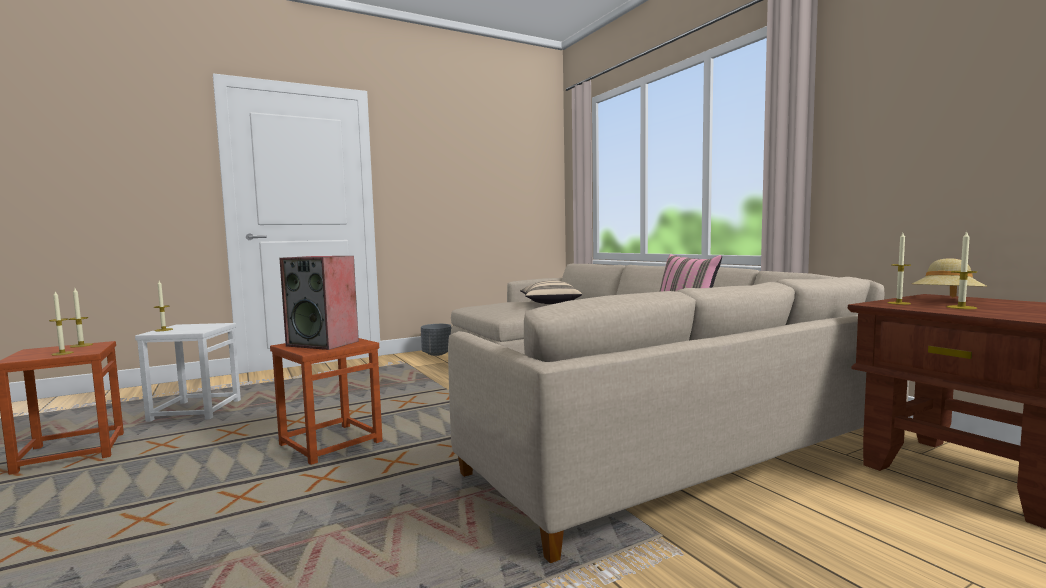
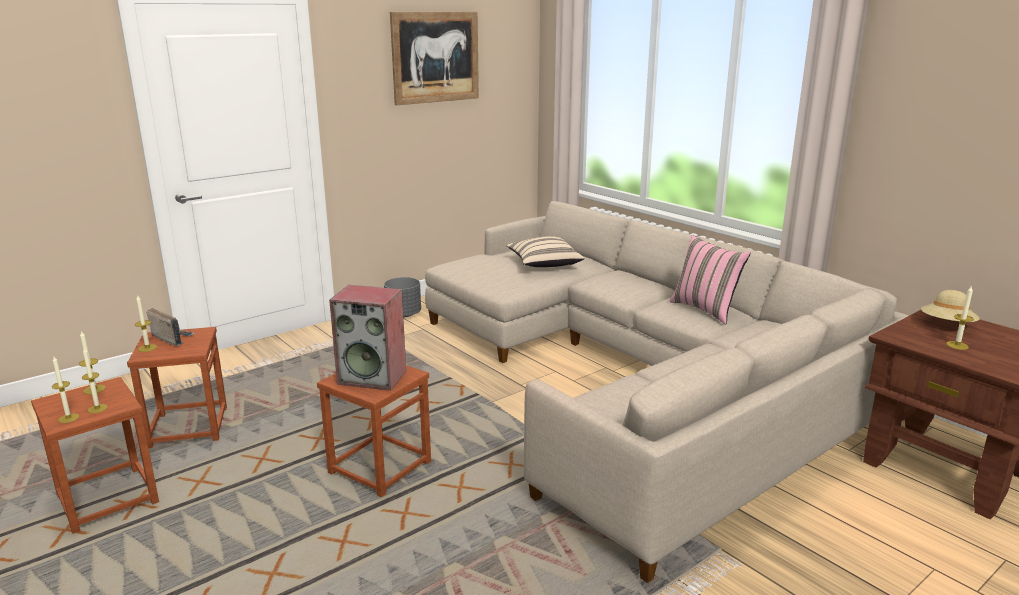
camera: 10 degrees left, 15 degrees up
white stool [135,323,241,422] -> brown stool [127,327,227,448]
candle [888,233,911,305] -> candle moved to [52,357,79,423]
none -> radio [147,308,195,346]
none -> picture [390,12,479,105]

